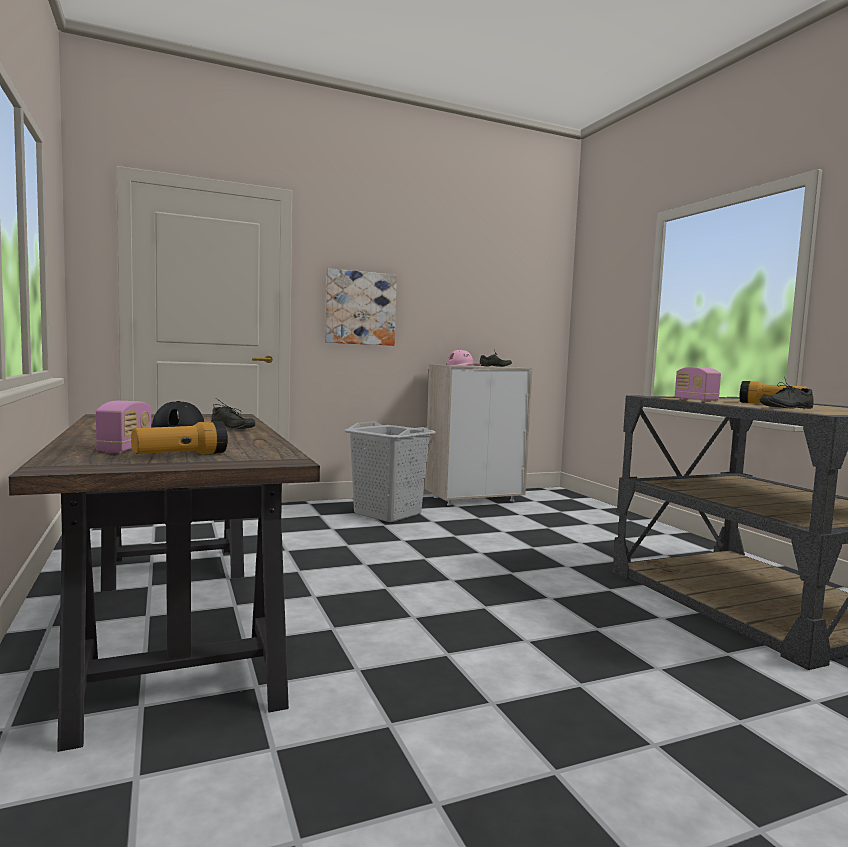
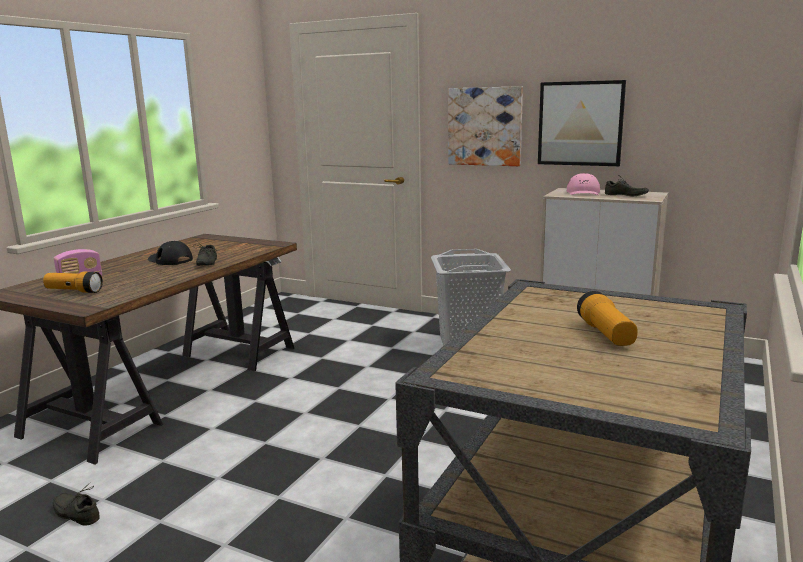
camera: 50 degrees right, 10 degrees up
radio [675,367,721,402] -> none
grey shoe [760,377,814,409] -> grey shoe moved to [53,482,100,526]
none -> picture [538,80,626,166]

